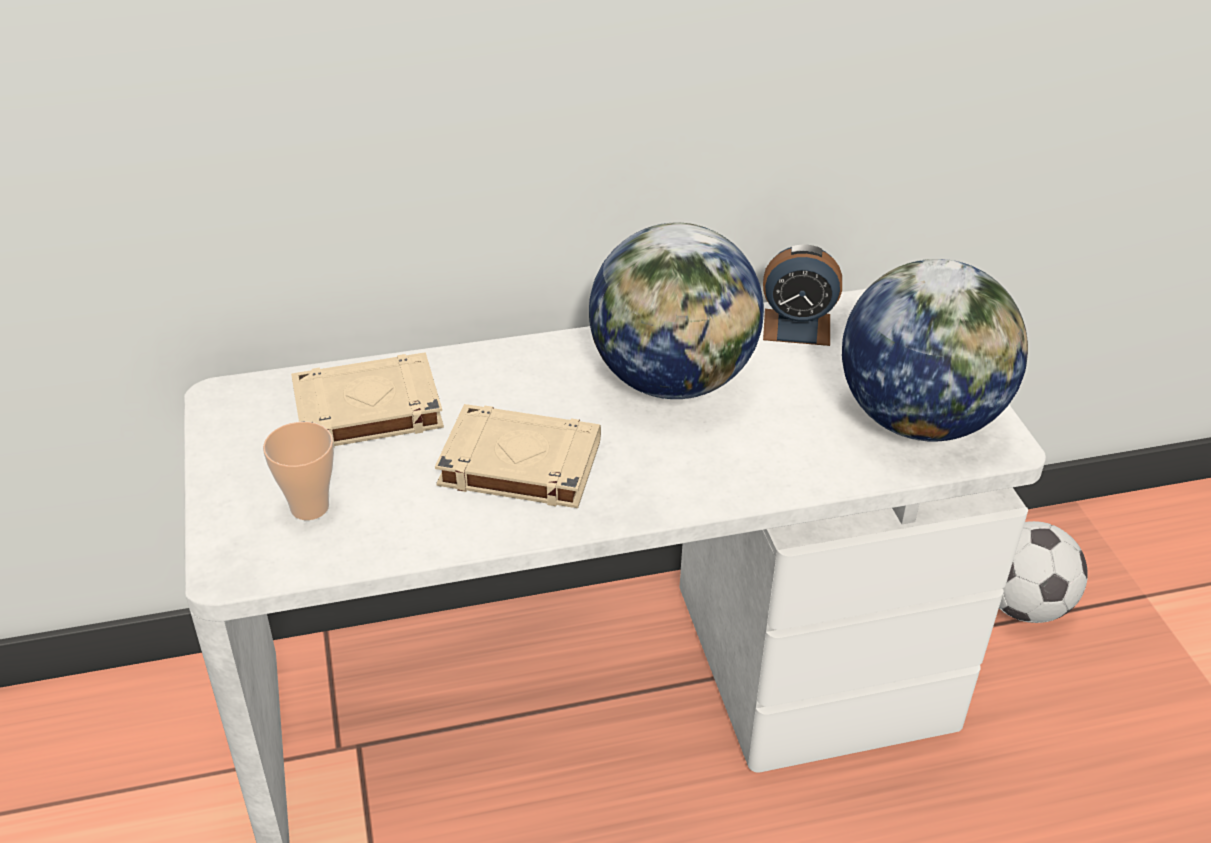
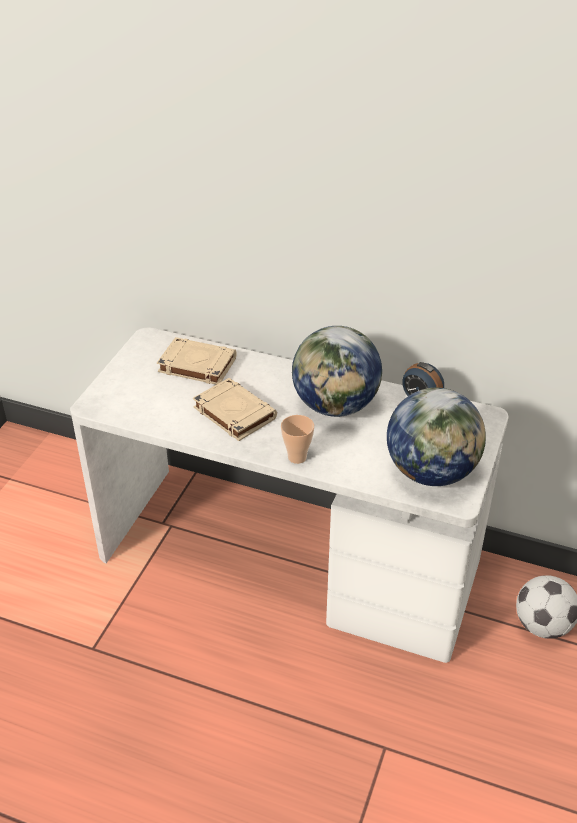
camera: 35 degrees right, 0 degrees up
cup [263,422,334,520] -> cup moved to [281,415,314,464]

